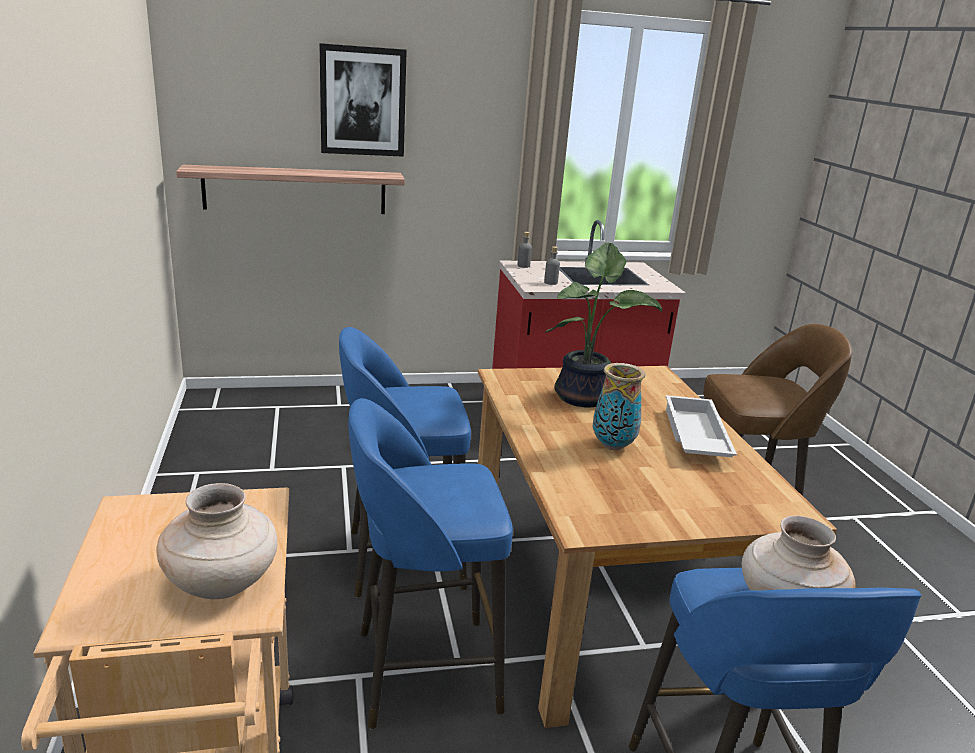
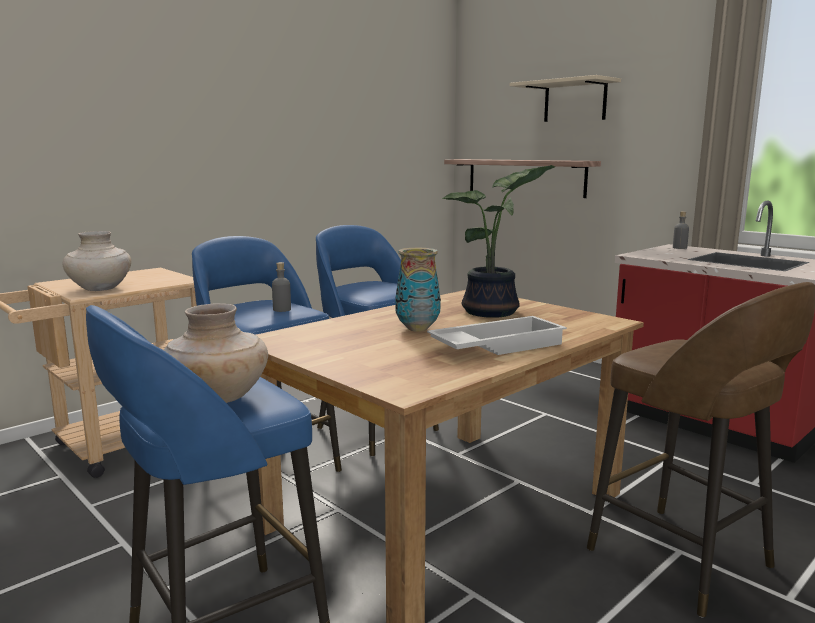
camera: 60 degrees right, 10 degrees down
picture [320,43,407,157] -> beige shelf [509,75,621,122]
grey bottle [544,246,560,285] -> grey bottle moved to [272,262,291,312]

